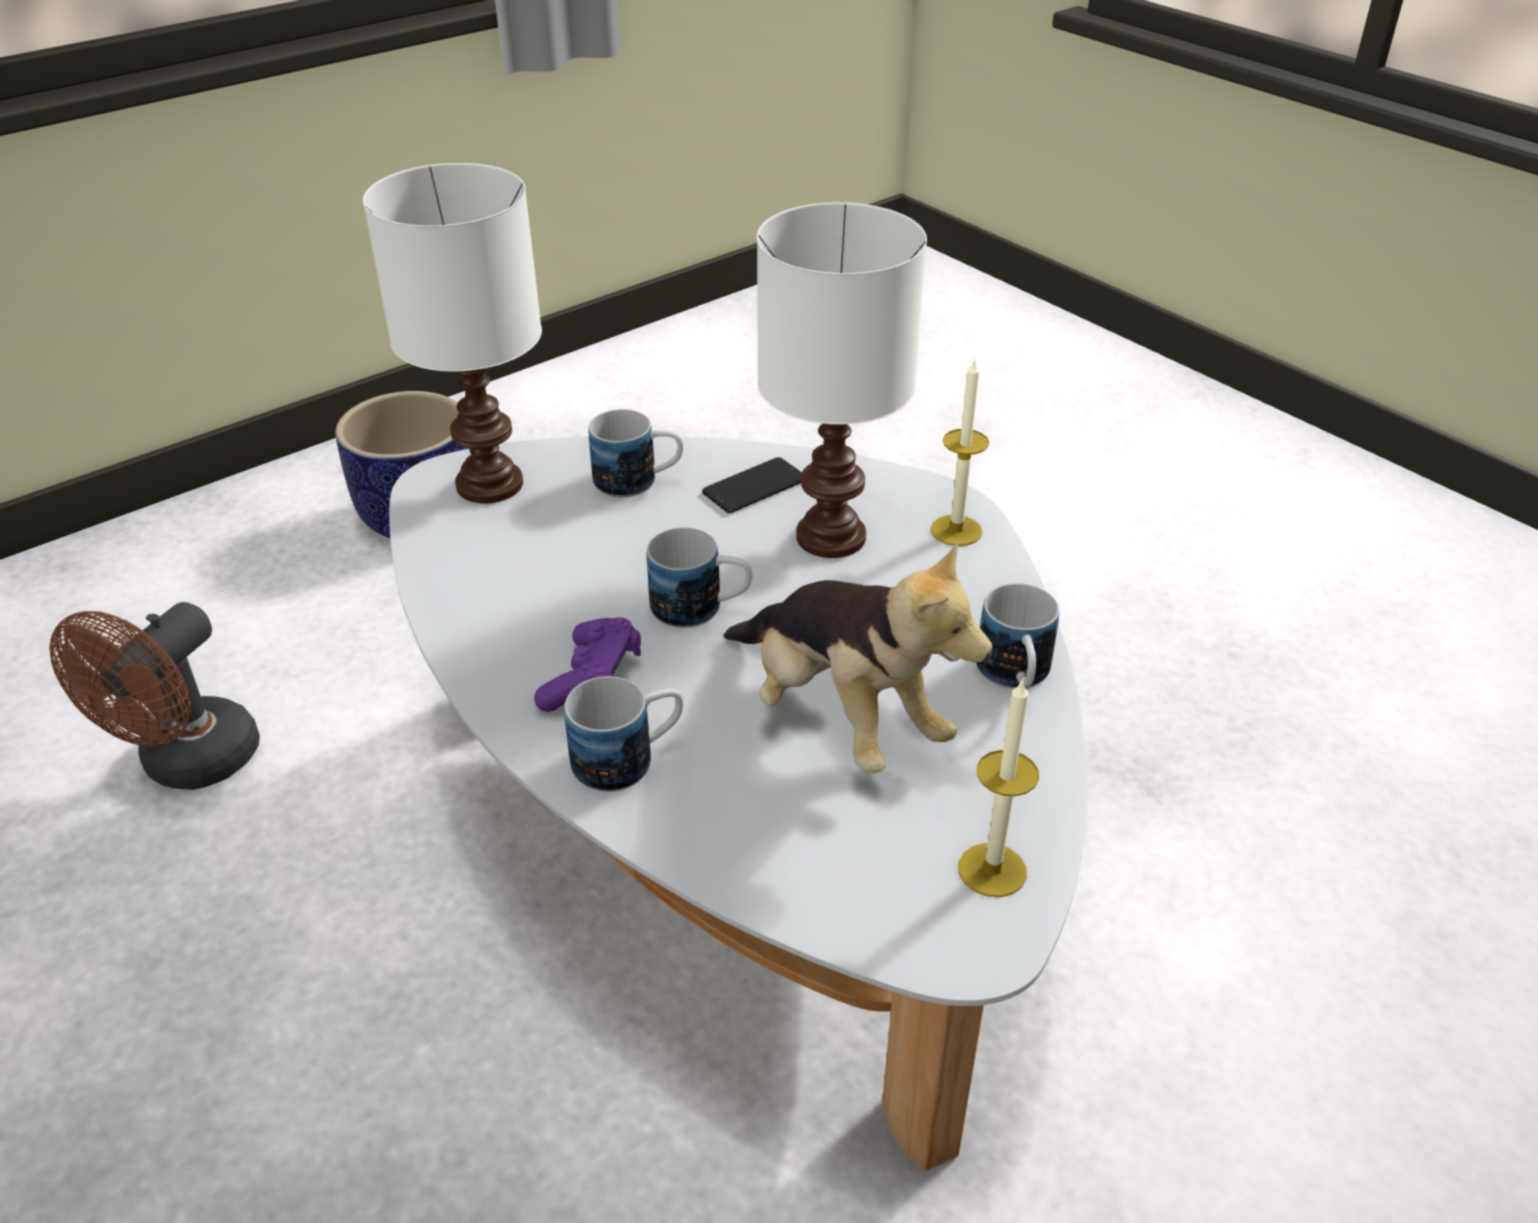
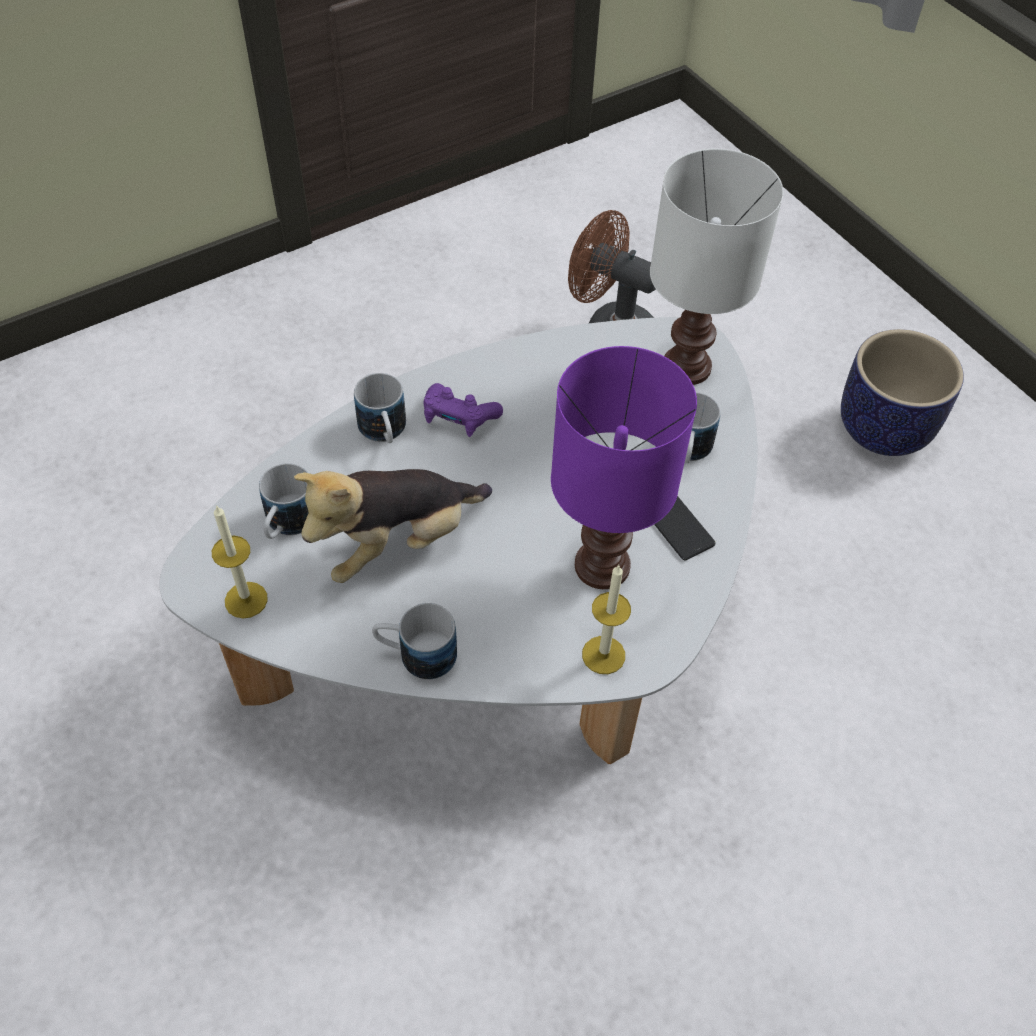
camera: 95 degrees right, 15 degrees up
mug [647,528,753,628] -> mug moved to [259,463,308,539]
white table lamp [757,202,927,558] -> purple table lamp [551,346,697,589]

